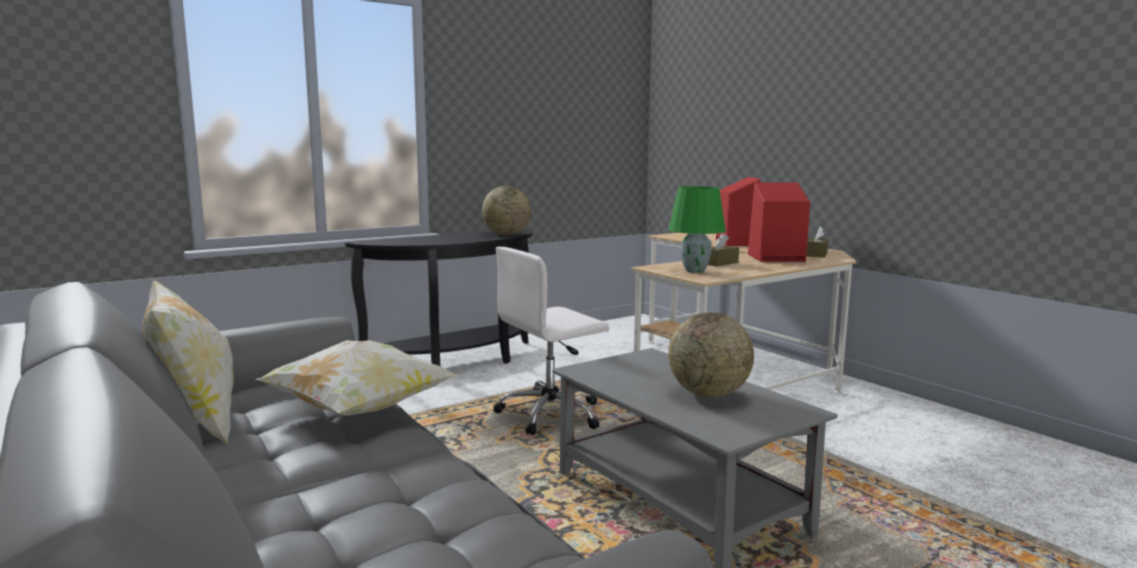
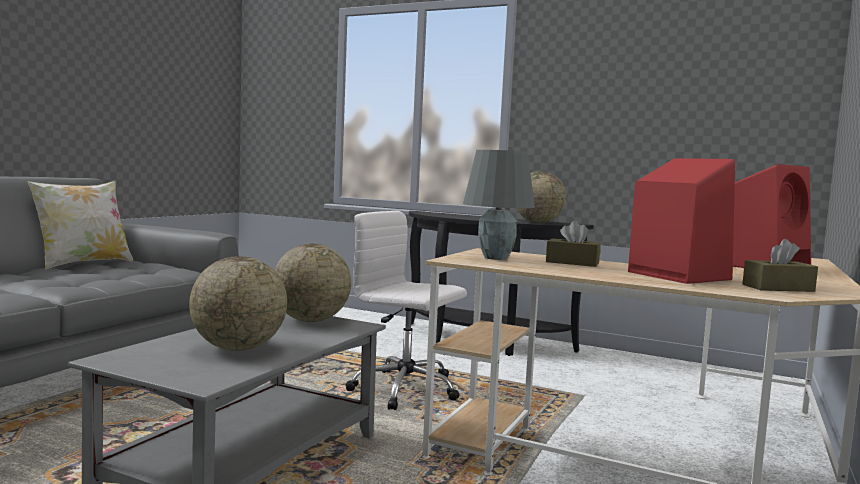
camera: 60 degrees right, 5 degrees down
pillow [256,340,458,415] -> none
green table lamp [669,186,726,273] -> grey table lamp [463,150,535,260]
none -> globe [274,244,351,322]

